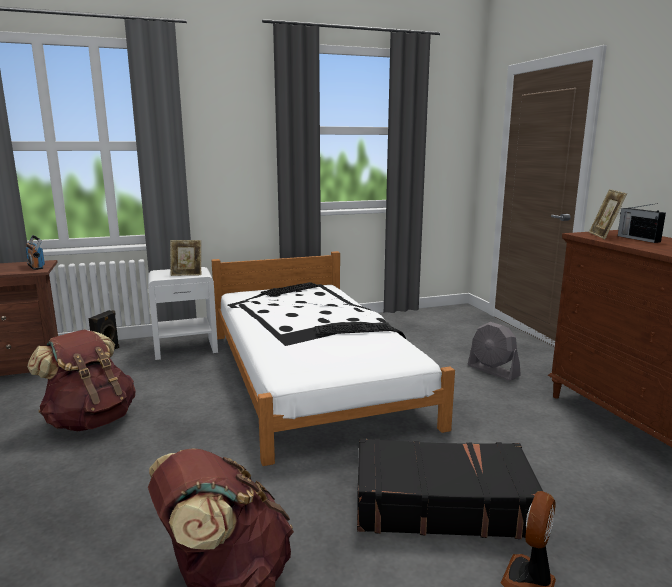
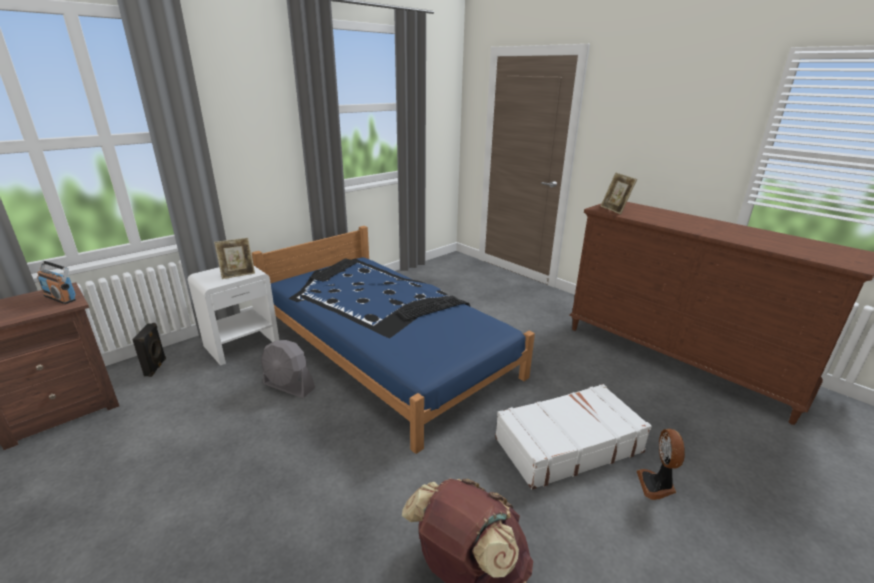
camera: 25 degrees left, 10 degrees up
brown backpack [27,330,136,431] -> none
white bed [211,251,455,466] -> blue bed [252,226,535,454]
black suitcase [357,438,543,539] -> white suitcase [495,384,652,490]
grey fan [468,322,521,381] -> grey fan moved to [261,340,315,398]
radio [618,203,666,243] -> none

